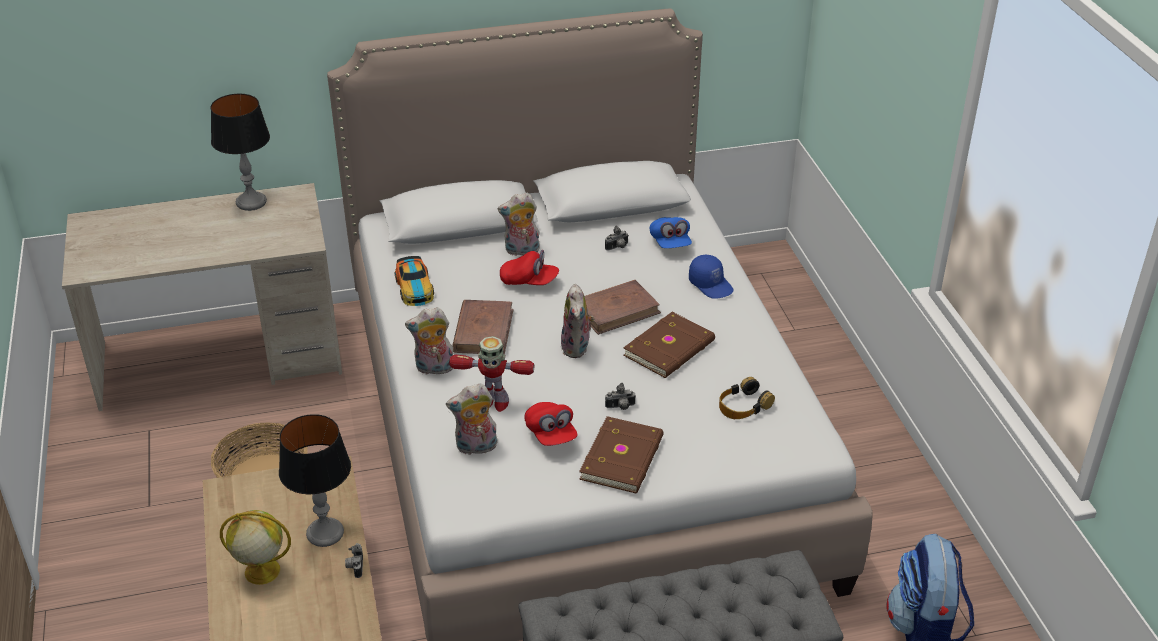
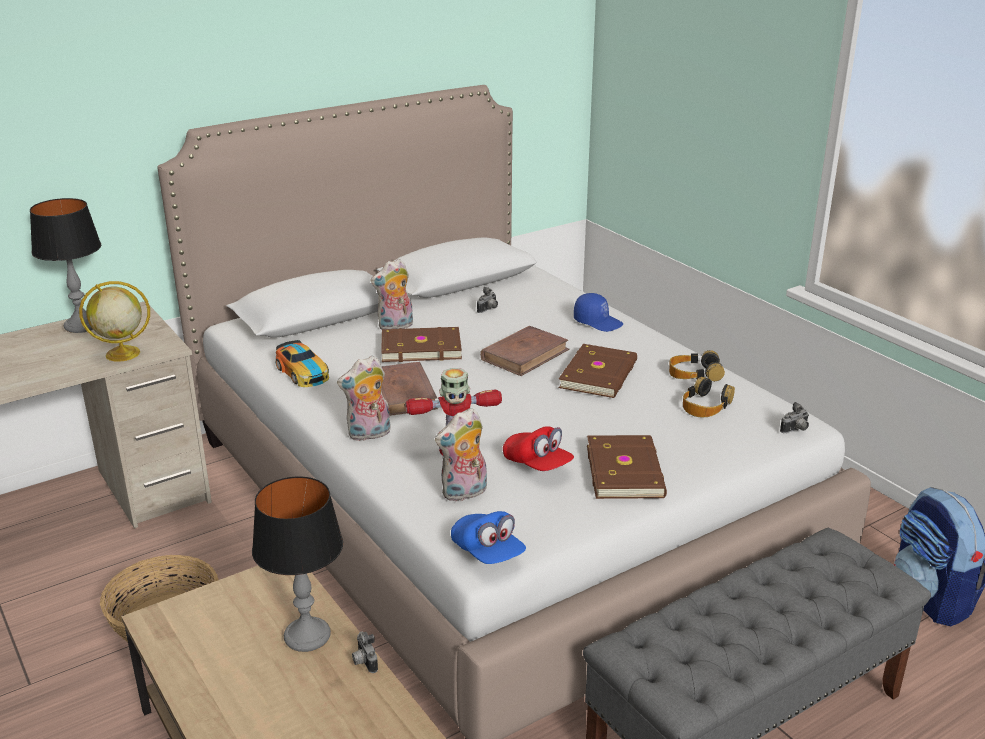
camera: 20 degrees left, 10 degrees down
globe [220,510,291,585] -> globe moved to [79,281,150,362]
red cap [500,250,559,285] -> brown book [381,327,462,362]
plush toy [561,284,594,358] -> none
camera [605,383,636,410] -> camera moved to [780,402,809,433]
blue cap [650,217,692,248] -> blue cap moved to [451,511,526,564]
none -> headphones [669,350,725,382]

